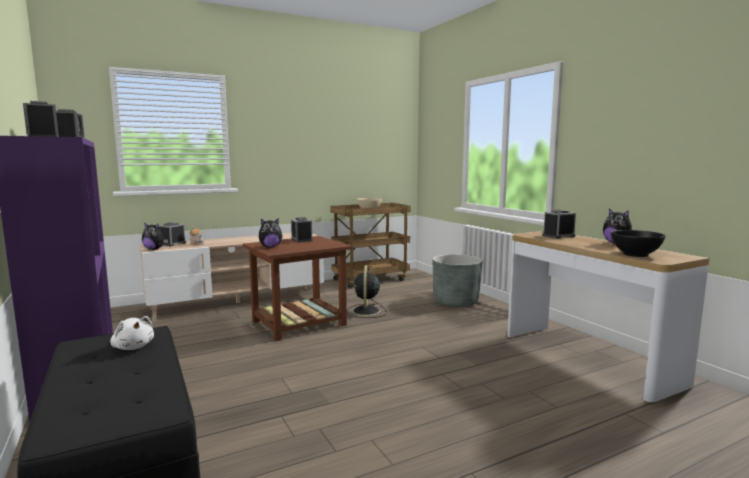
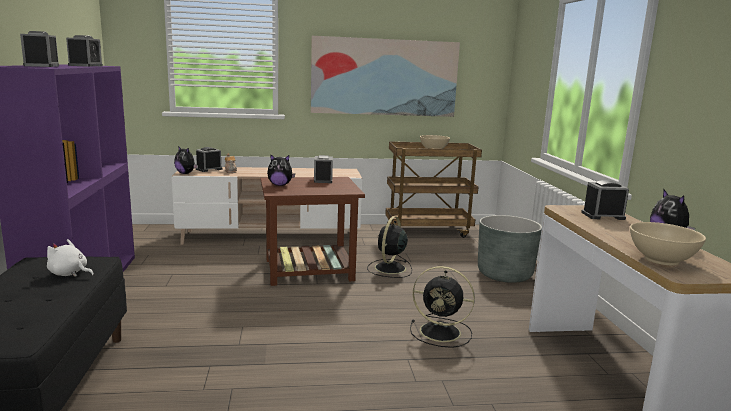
camera: 20 degrees right, 5 degrees up
white plush toy [110,316,154,350] -> white plush toy turned 135 degrees clockwise [47,239,94,277]
black bowl [611,230,666,257] -> beige bowl [630,222,706,265]
none -> picture [311,36,460,117]
none -> black fan [410,266,475,348]

